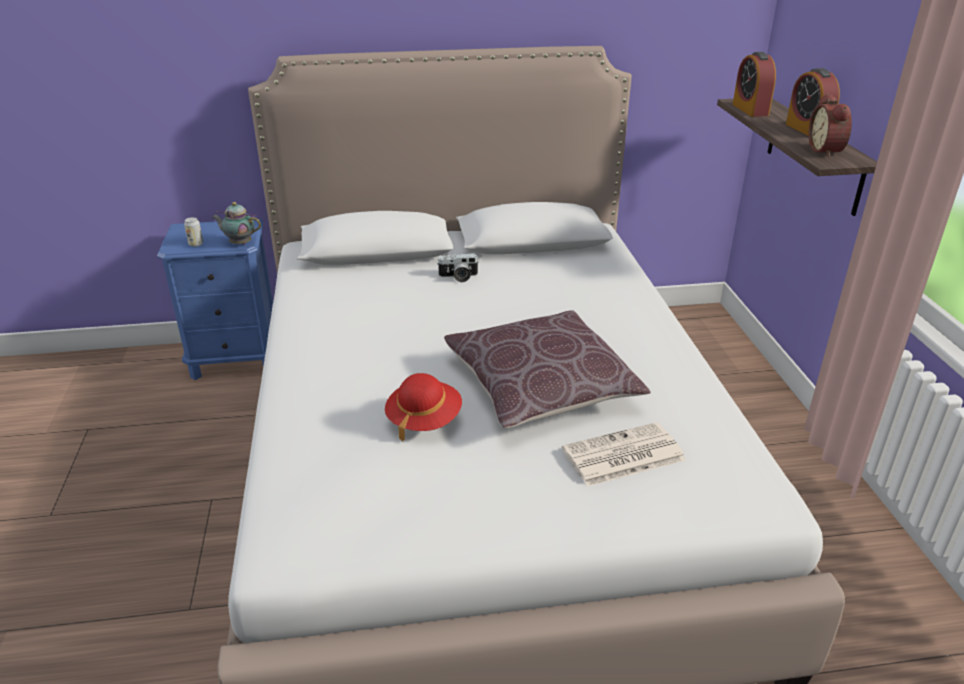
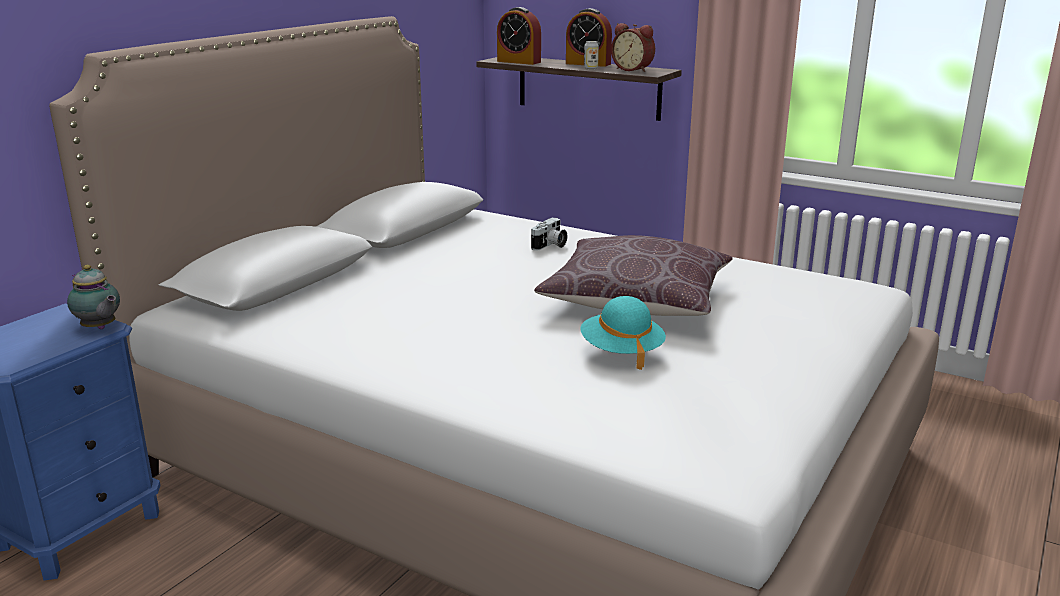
camera: 50 degrees left, 10 degrees down
can [184,217,203,247] -> can moved to [584,41,599,70]
teapot [212,202,261,244] -> teapot turned 105 degrees counterclockwise [67,265,120,329]
red hat [385,373,462,441] -> turquoise hat [580,296,666,370]
camera [437,253,479,282] -> camera moved to [531,218,567,251]
newspaper [562,422,686,487] -> none

